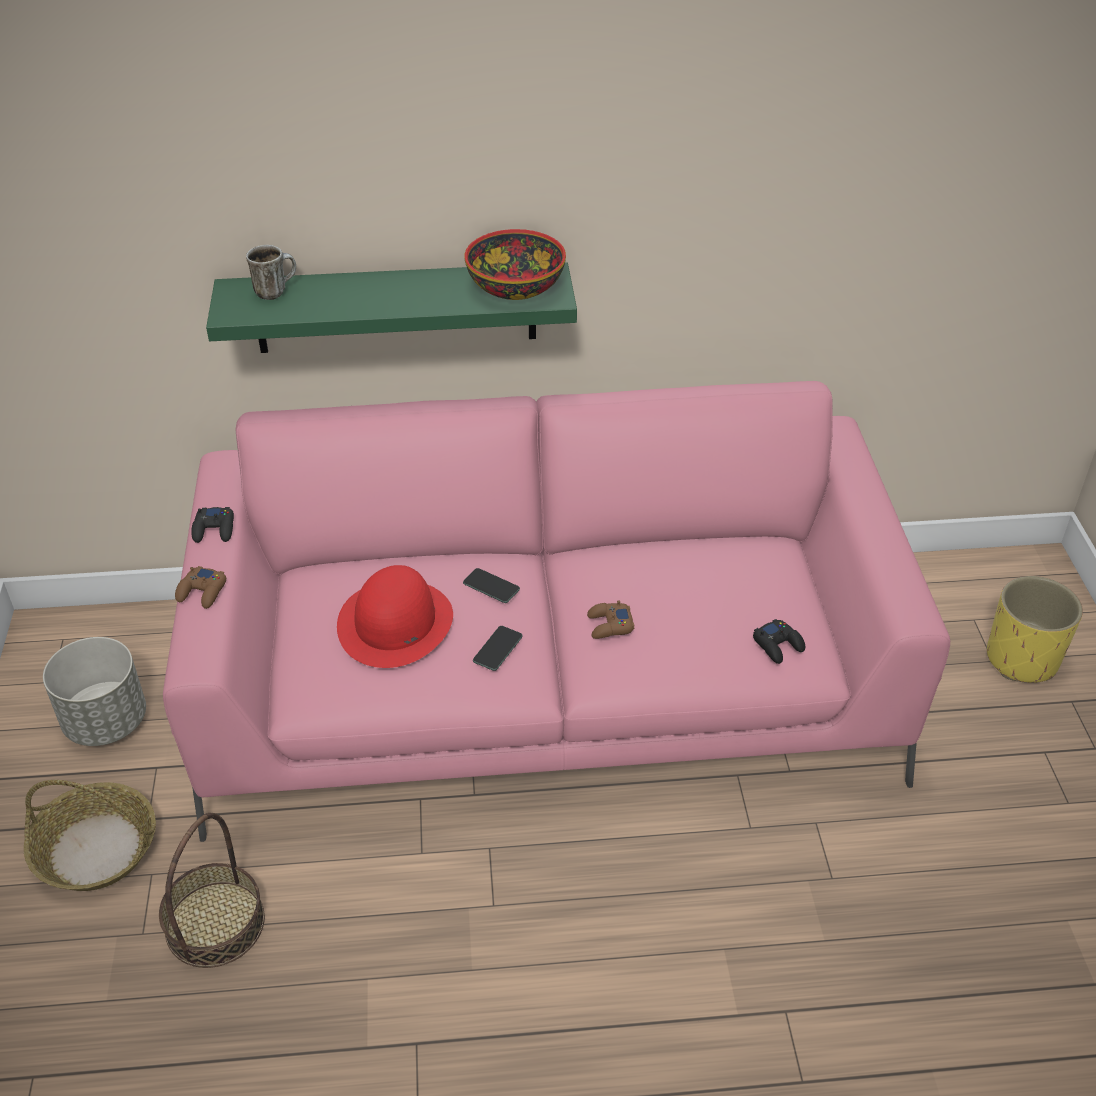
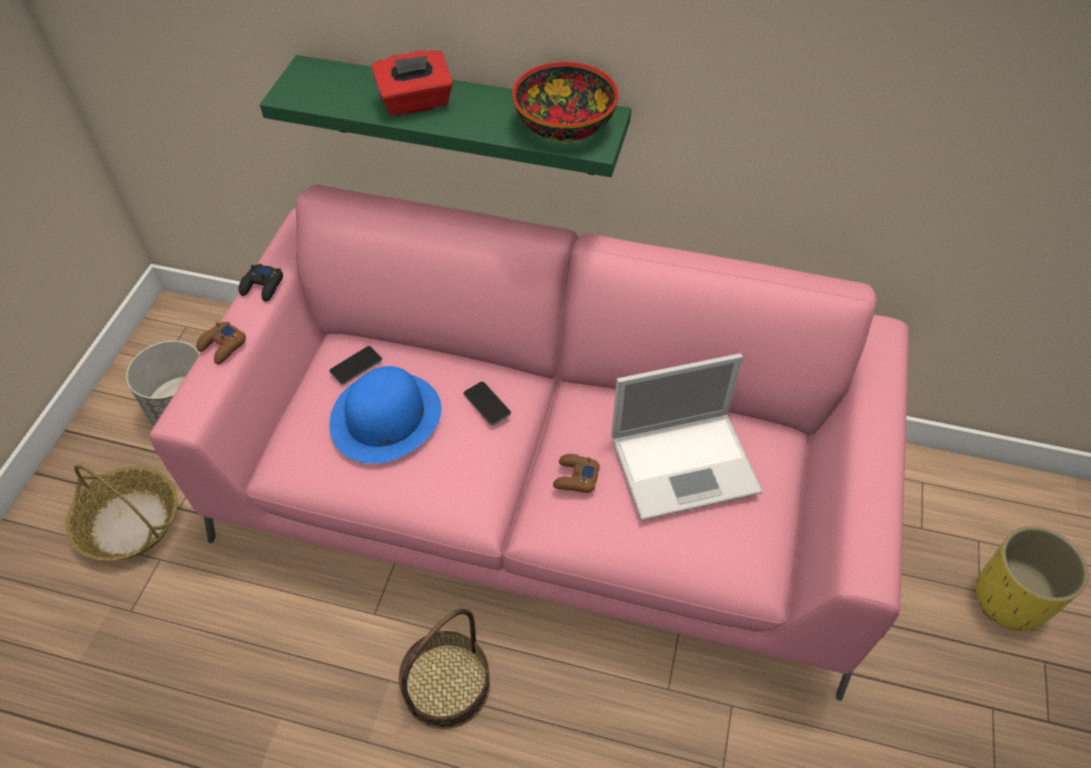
camera: 20 degrees right, 10 degrees up
basket [159,813,265,968] -> basket moved to [399,609,490,729]
mug [246,245,296,300] -> none
red hat [337,565,453,668] -> blue hat [329,366,442,464]
phone [473,626,523,671] -> phone moved to [329,346,382,385]
black game controller [753,619,805,664] -> none
none -> red tissue box [371,50,453,116]
none -> laptop [611,353,763,521]

